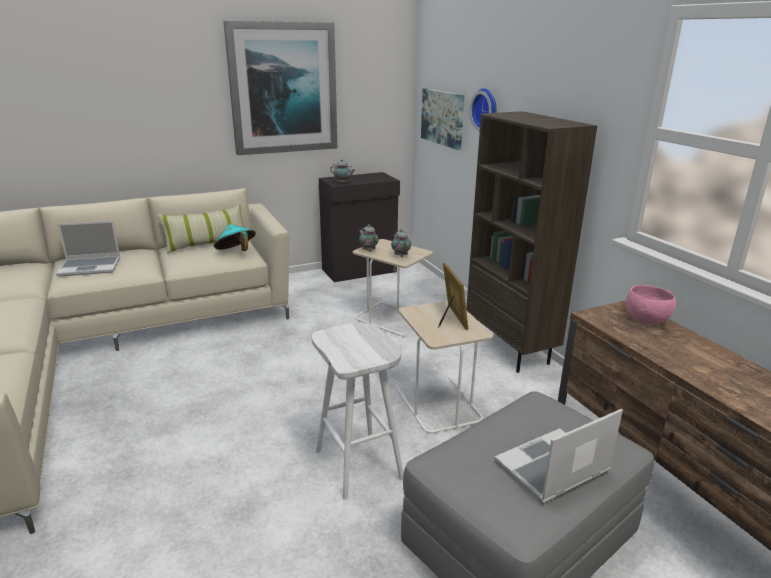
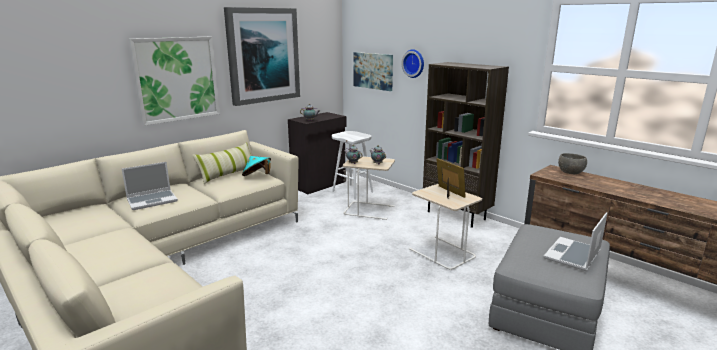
camera: 20 degrees left, 5 degrees down
white stool [312,323,403,500] -> white stool moved to [332,131,373,200]
pink bowl [626,285,676,325] -> grey bowl [558,153,587,174]
none -> picture [129,37,220,126]

